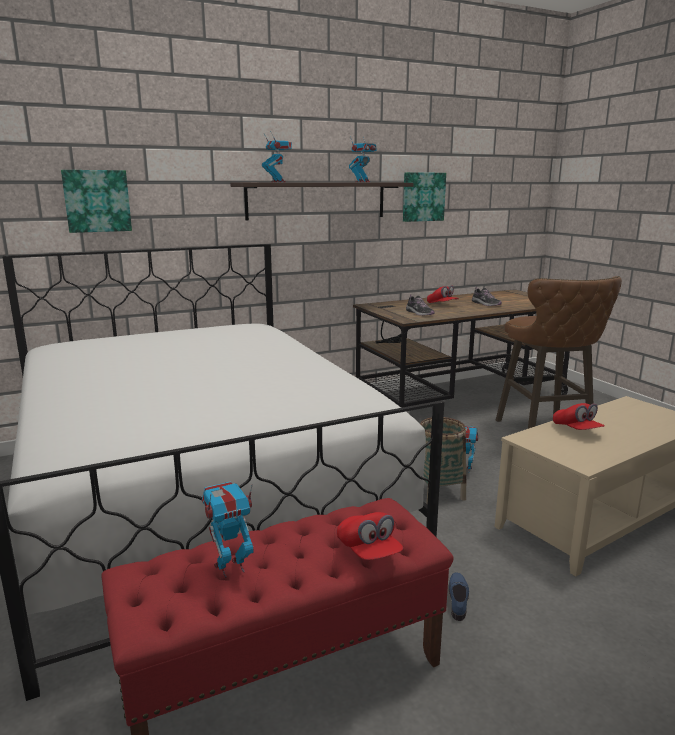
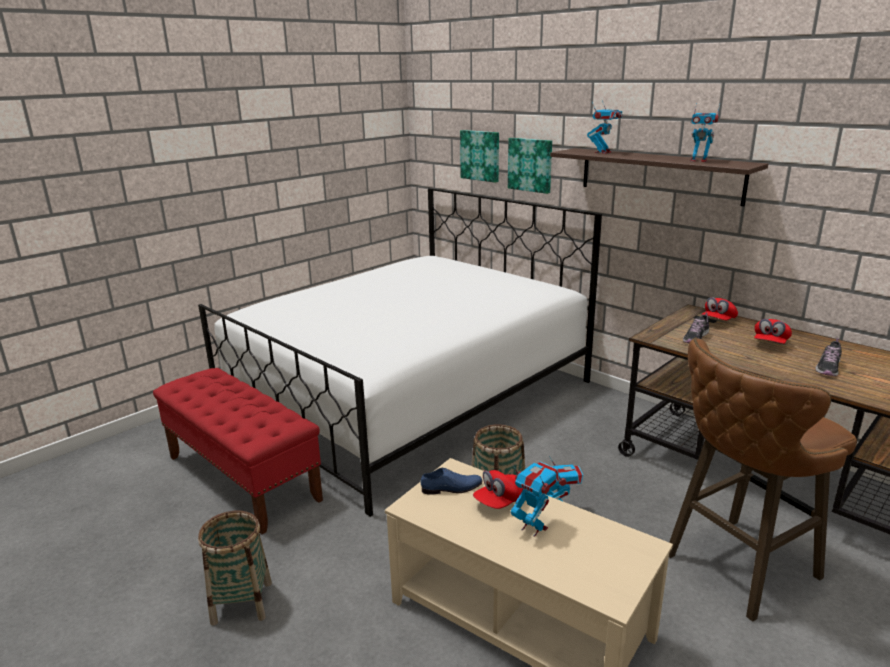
camera: 70 degrees right, 5 degrees up
toy robot [202,481,254,578] -> toy robot moved to [511,462,560,537]
red cap [337,512,403,560] -> red cap moved to [701,297,738,320]
picture [403,172,446,222] -> picture moved to [508,138,552,194]
blue shoe [448,573,469,621] -> blue shoe moved to [421,467,483,495]
none -> basket [198,511,272,626]

